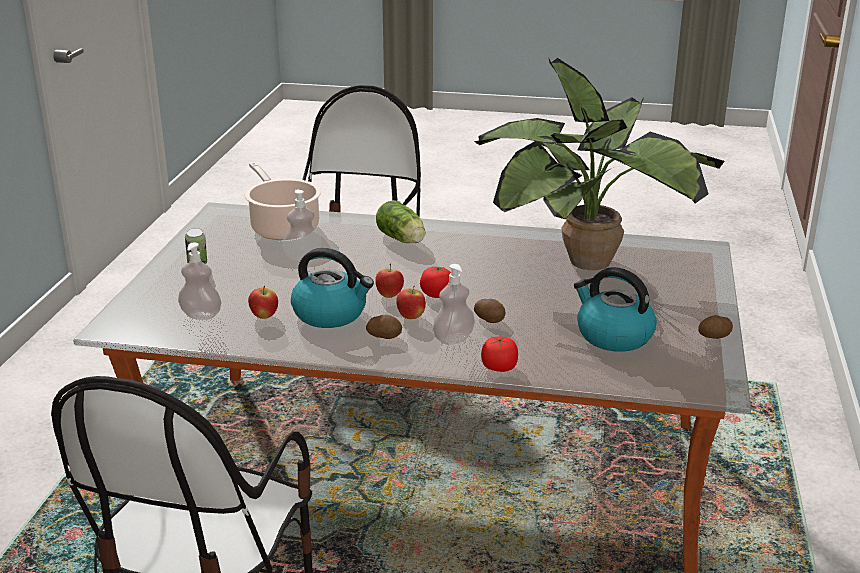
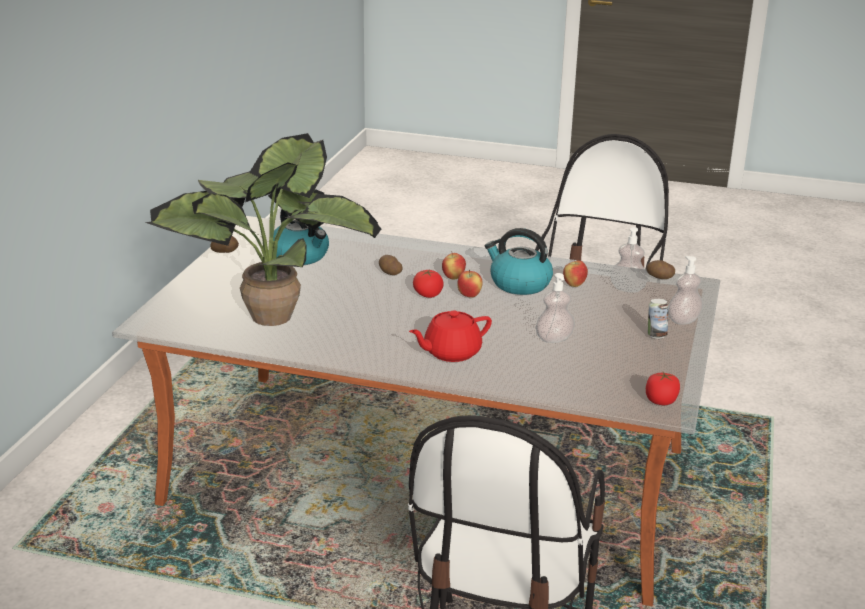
camera: 175 degrees left, 0 degrees up
cooking pot [245,162,321,240] -> none
potato [366,315,402,339] -> potato moved to [646,260,675,279]
lettuce [376,200,425,243] -> red teapot [409,311,492,362]
soap dispenser [433,264,475,345] -> soap dispenser moved to [668,256,703,325]
tomato [481,337,518,372] -> tomato moved to [646,372,680,405]

